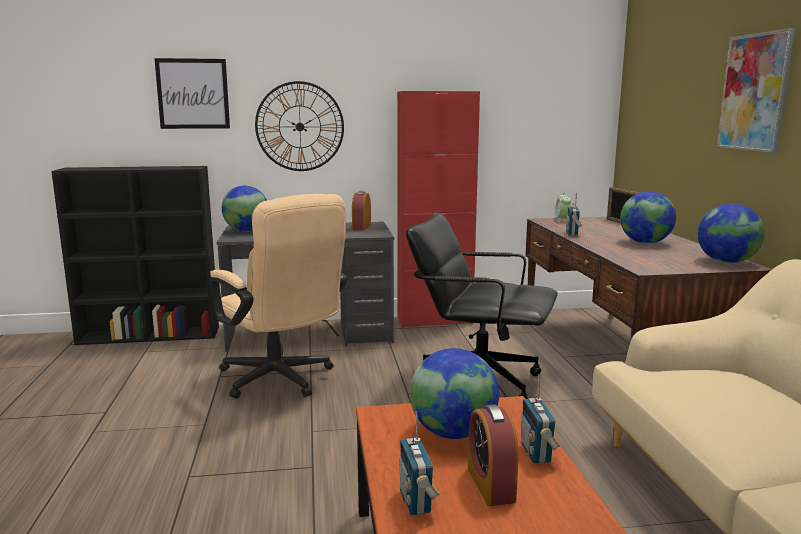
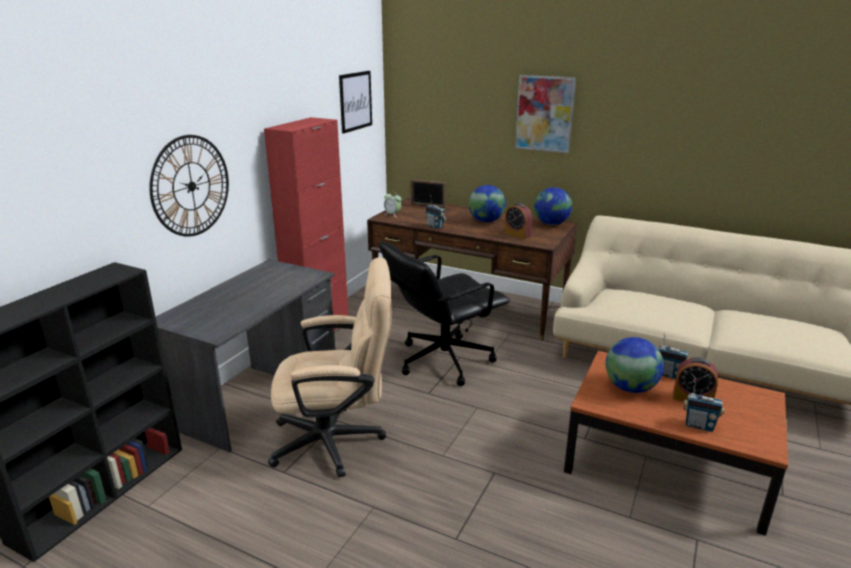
camera: 55 degrees left, 10 degrees up
picture [154,58,230,129] -> picture moved to [339,71,372,134]
globe [222,186,267,231] -> none
alarm clock [352,191,371,230] -> alarm clock moved to [504,203,532,239]

